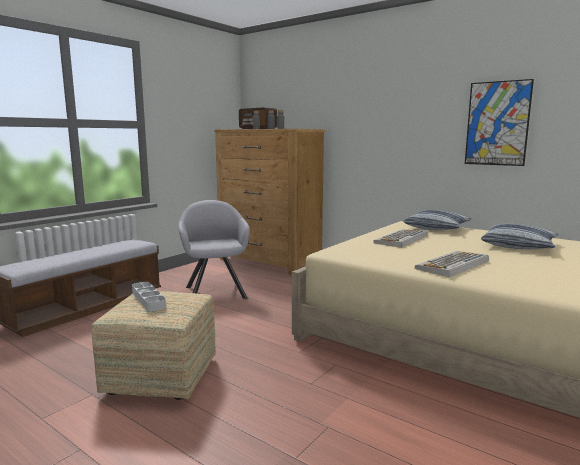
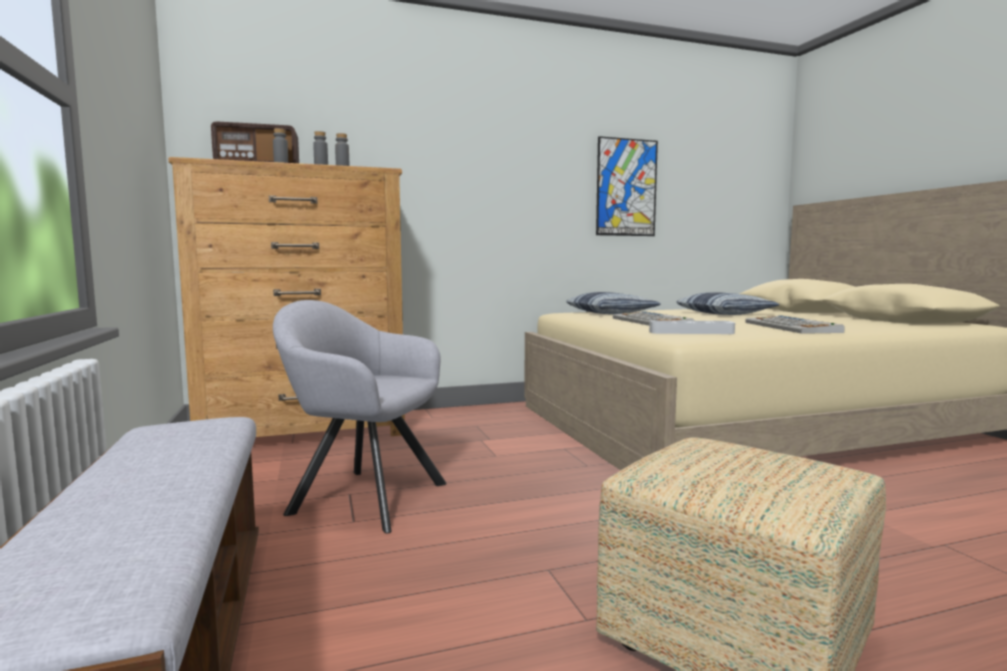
camera: 55 degrees left, 5 degrees down
grey tray [132,282,166,312] -> grey tray moved to [649,320,735,334]

